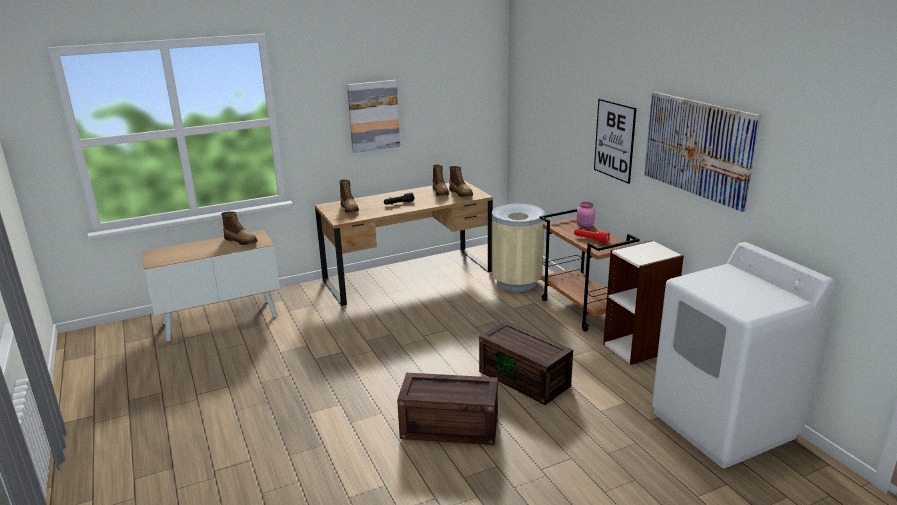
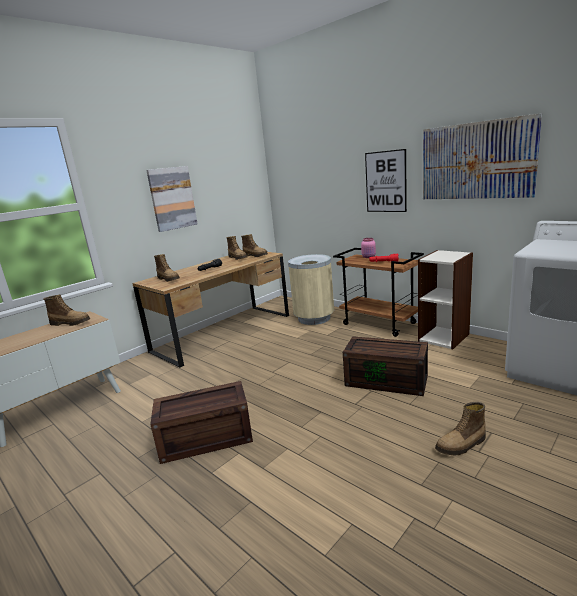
camera: 20 degrees left, 5 degrees down
crate [397,373,498,445] -> crate moved to [150,381,253,464]
none -> boot [435,402,486,455]

